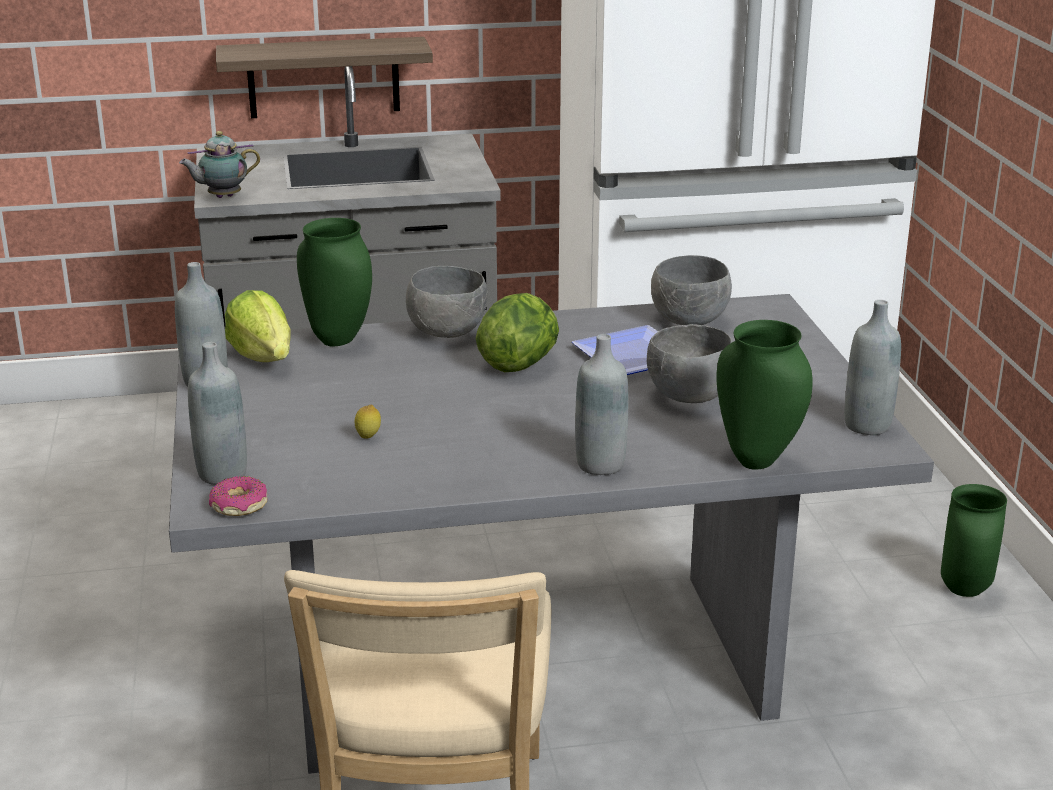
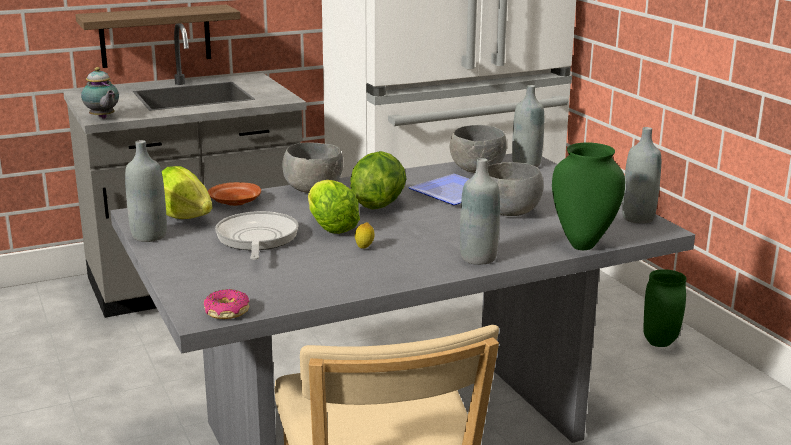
camera: 15 degrees left, 5 degrees down
teapot [179,131,260,198] -> teapot turned 90 degrees counterclockwise [81,67,119,119]
grey bottle [188,342,247,485] -> grey bottle moved to [512,85,544,167]
green vase [297,218,372,346] -> brown plate [208,182,261,206]
lemon [355,404,381,439] -> lemon moved to [355,222,374,249]
none -> frying pan [215,211,299,260]
none -> lettuce [308,180,360,234]

